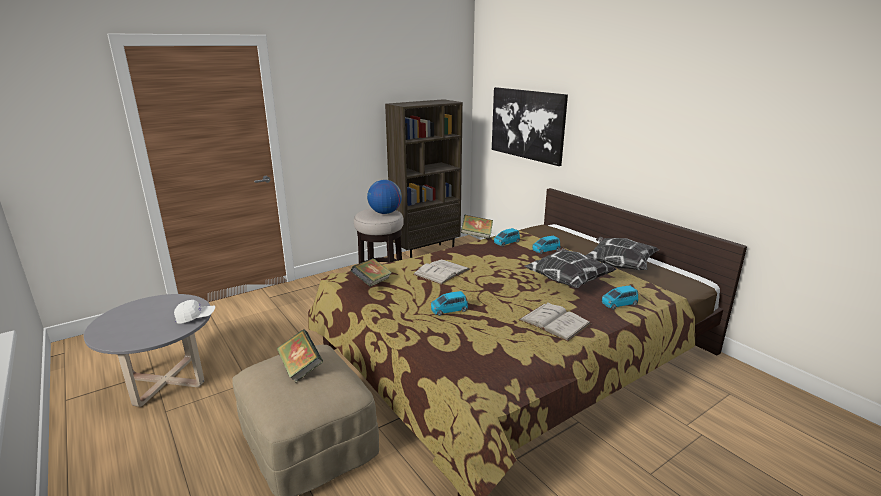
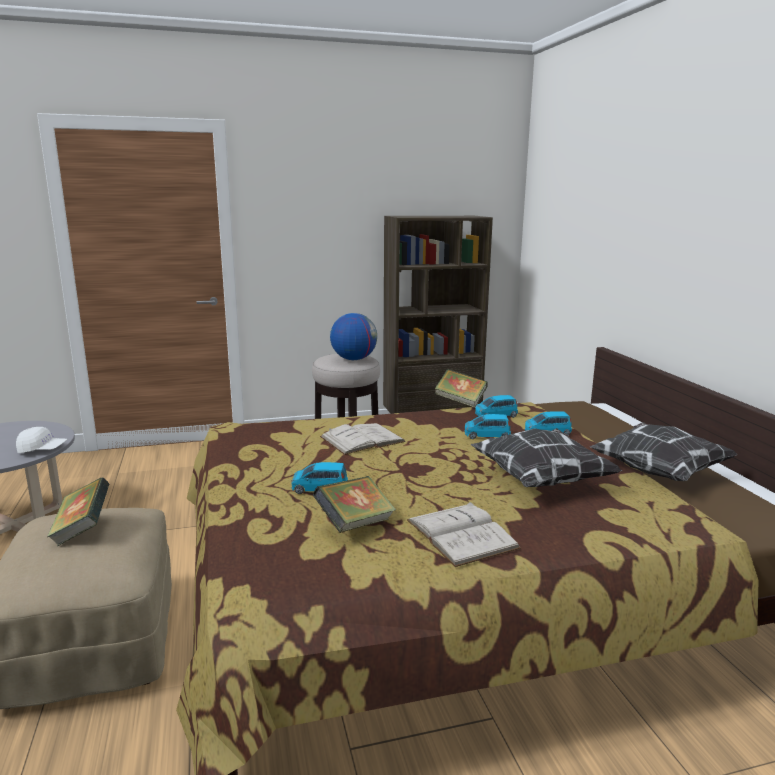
camera: 20 degrees right, 5 degrees down
book [350,258,392,287] -> book moved to [313,476,396,533]
picture [492,87,568,166] -> none
blue toy car [602,286,638,309] -> blue toy car moved to [465,414,511,439]

